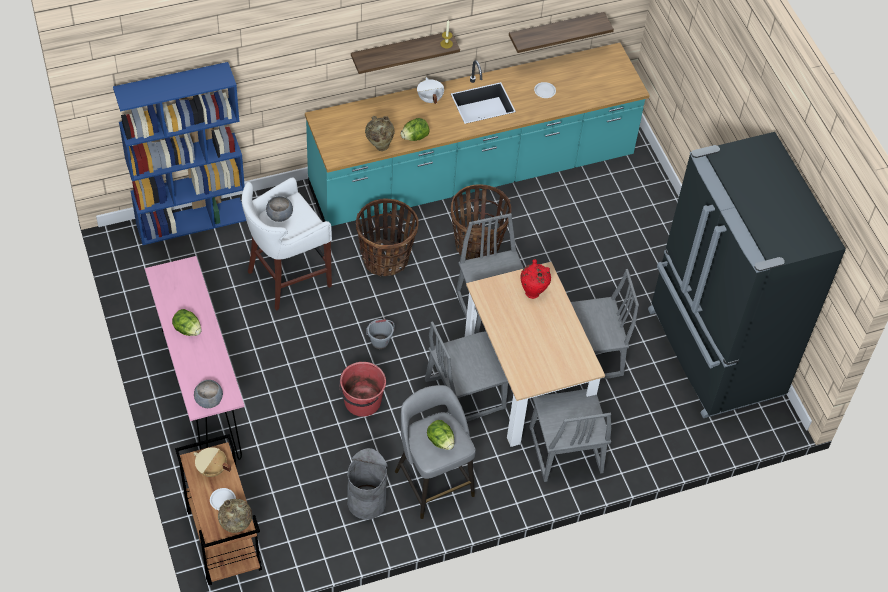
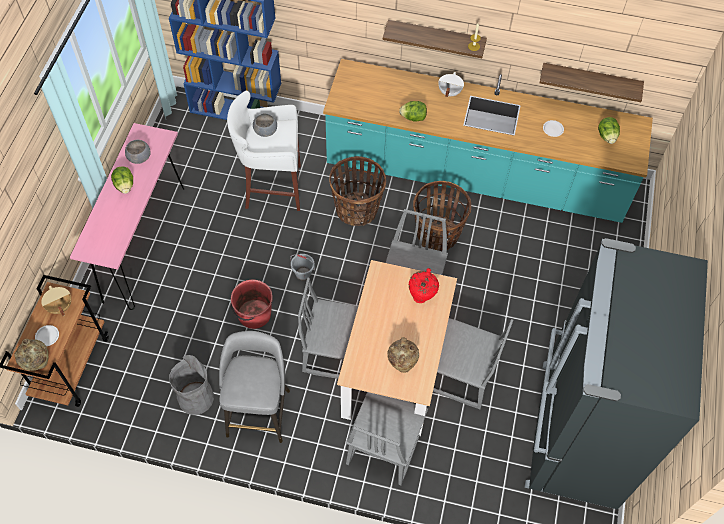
camera: 35 degrees right, 5 degrees up
grey bowl [194,380,223,408] -> grey bowl moved to [125,140,151,164]
beige vase [365,116,395,151] -> beige vase moved to [387,337,419,373]
lettuce [427,420,455,450] -> lettuce moved to [598,117,620,144]

